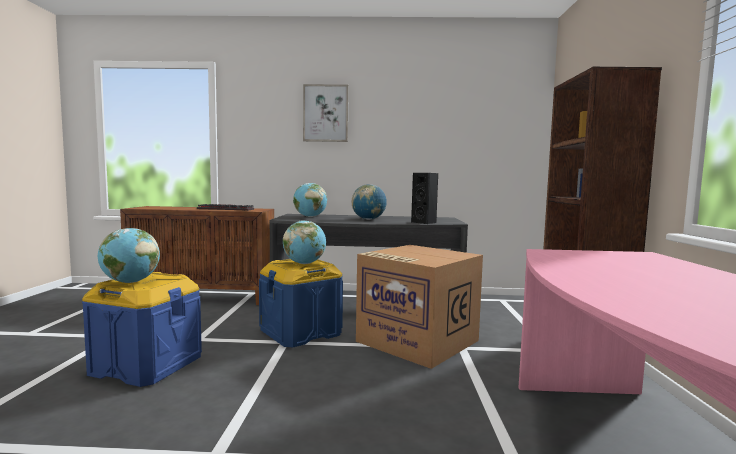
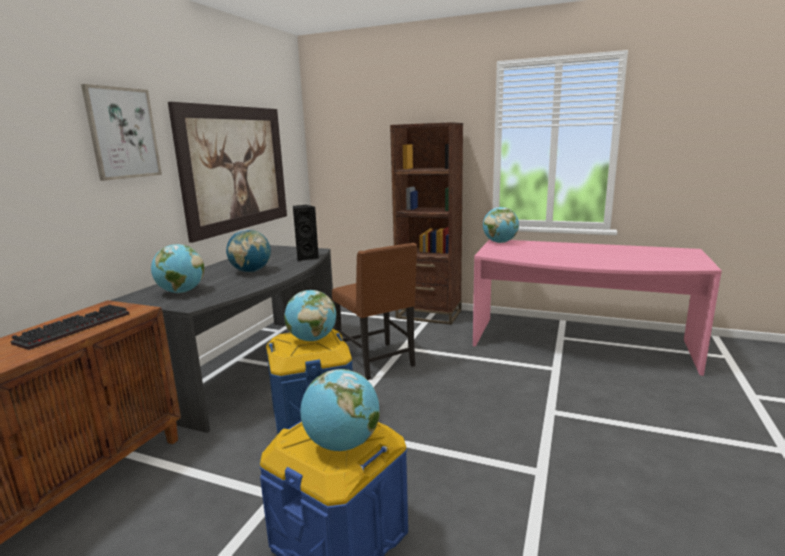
camera: 70 degrees left, 10 degrees up
cardboard box [356,245,483,369] -> brown chair [332,243,417,380]
none -> picture [168,102,287,243]
none -> globe [483,207,519,243]

